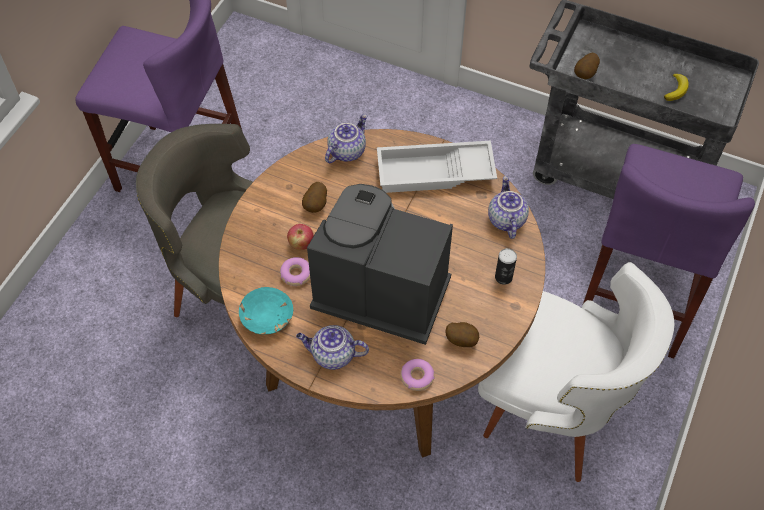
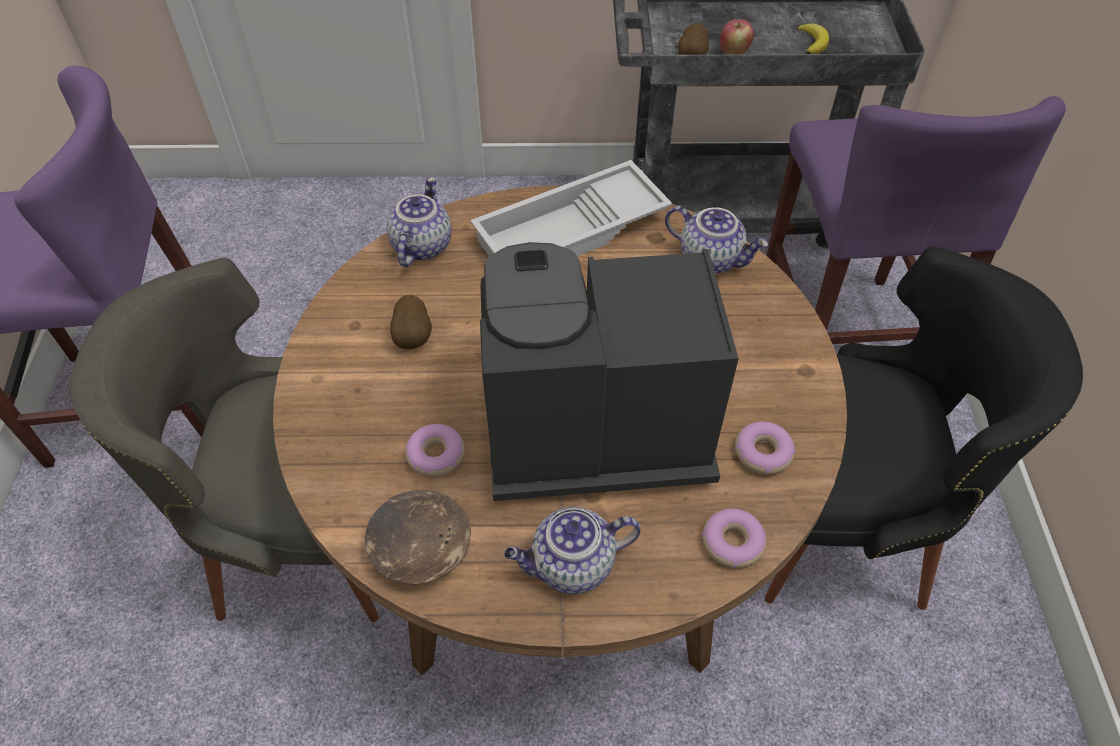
camera: 25 degrees left, 5 degrees down
turquoise bowl [239,287,293,334] -> brown bowl [365,490,471,585]
apple [287,224,314,250] -> apple moved to [720,19,754,54]
potato [445,322,479,347] -> donut [735,421,795,474]
white chair [478,262,674,482] -> black chair [765,246,1083,610]
teapot [488,176,529,239] -> teapot turned 150 degrees clockwise [665,206,768,274]
can [495,248,517,285] -> none

